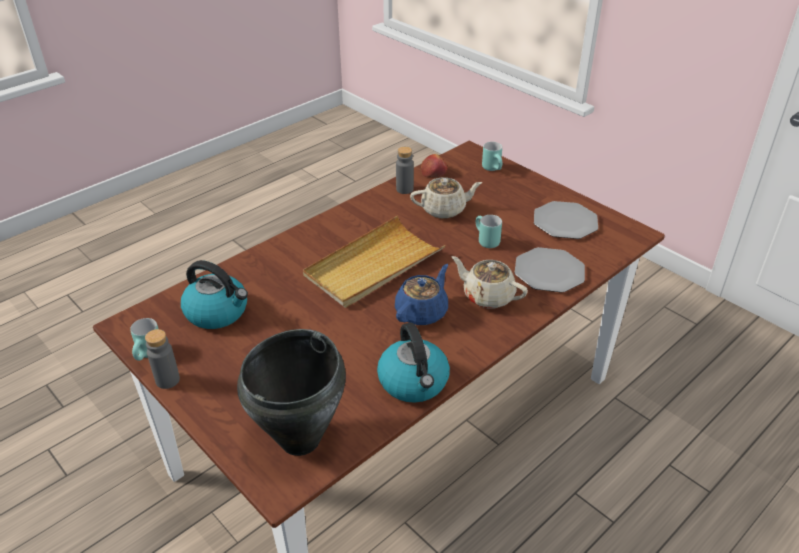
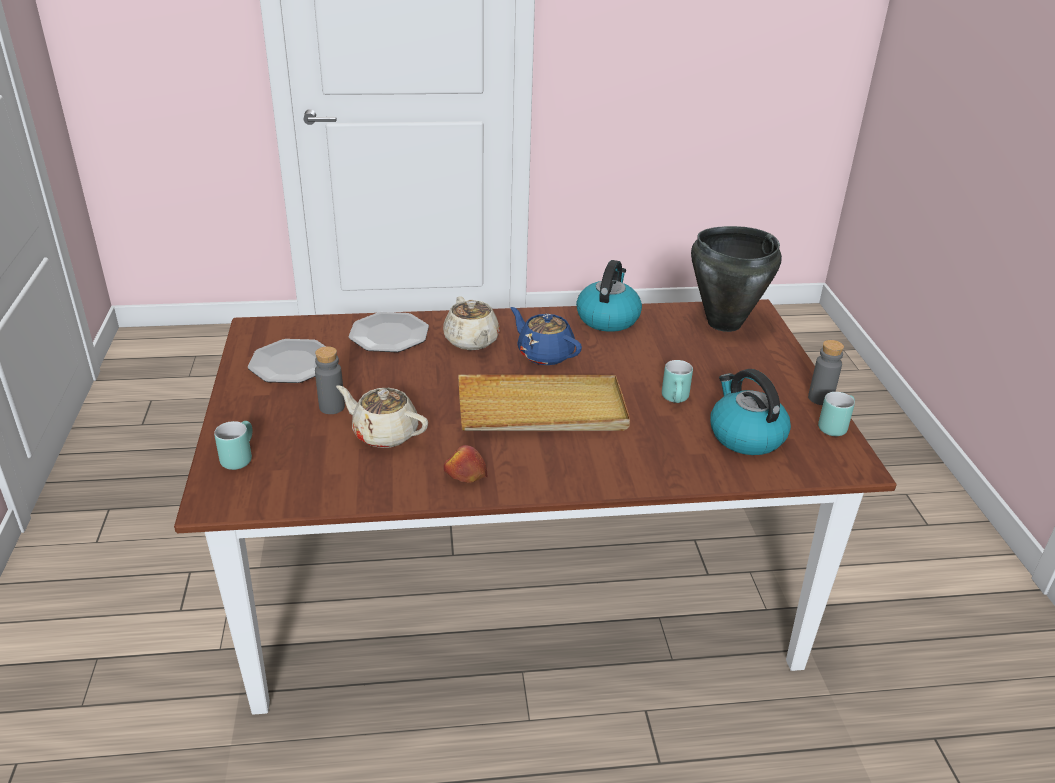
camera: 145 degrees left, 5 degrees down
blue teapot [395,264,448,325] -> blue teapot turned 60 degrees clockwise [510,307,582,365]
grey bottle [396,147,414,194] -> grey bottle moved to [315,346,345,414]
apple [421,154,448,178] -> apple moved to [444,445,487,483]
turquoise mug [476,215,502,248] -> turquoise mug moved to [662,360,693,403]

